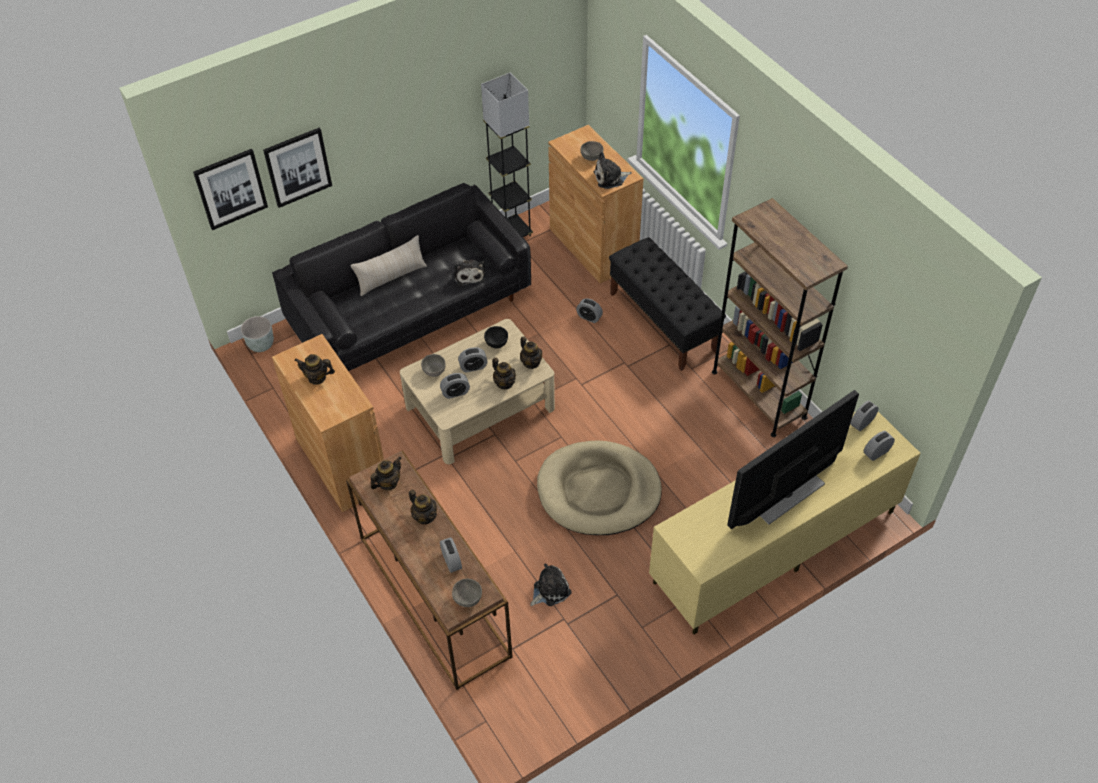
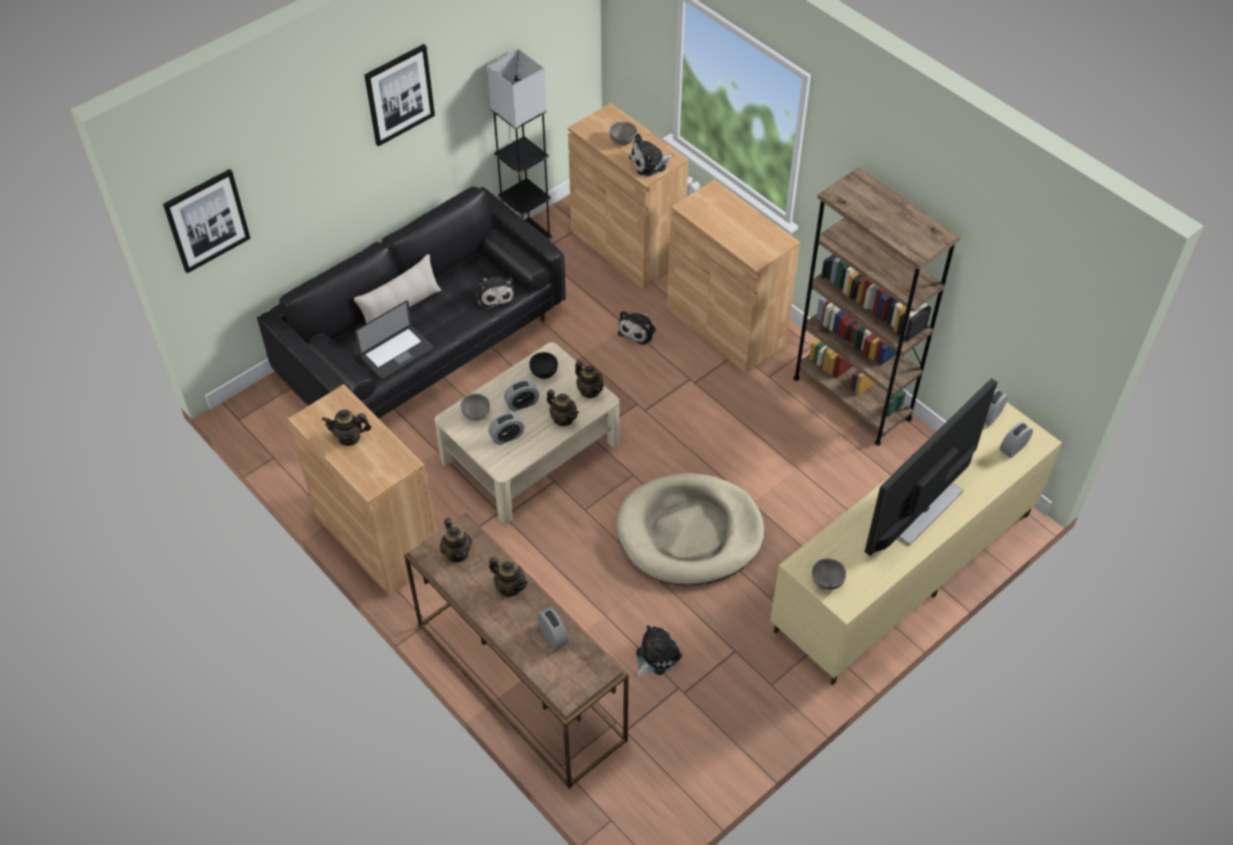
camera: 10 degrees left, 0 degrees up
grey planter [241,316,274,352] -> none
picture [263,128,332,208] -> picture moved to [364,44,435,146]
teapot [370,456,401,490] -> teapot turned 120 degrees clockwise [440,518,472,562]
grey bowl [452,579,482,607] -> grey bowl moved to [812,559,846,590]
alarm clock [576,298,603,323] -> plush toy [618,311,656,345]
black bench [609,237,726,371] -> brown cabinet [667,179,800,373]
none -> laptop [355,300,434,380]

